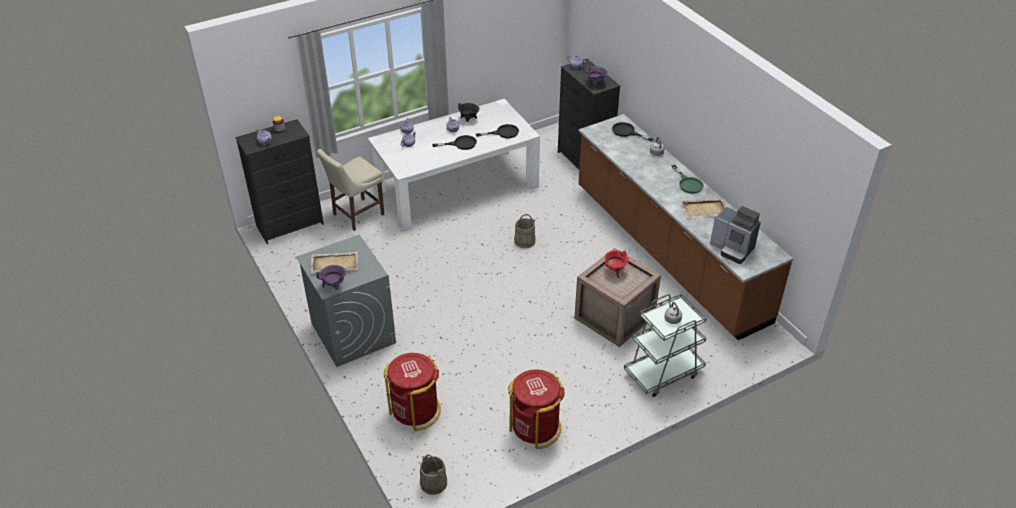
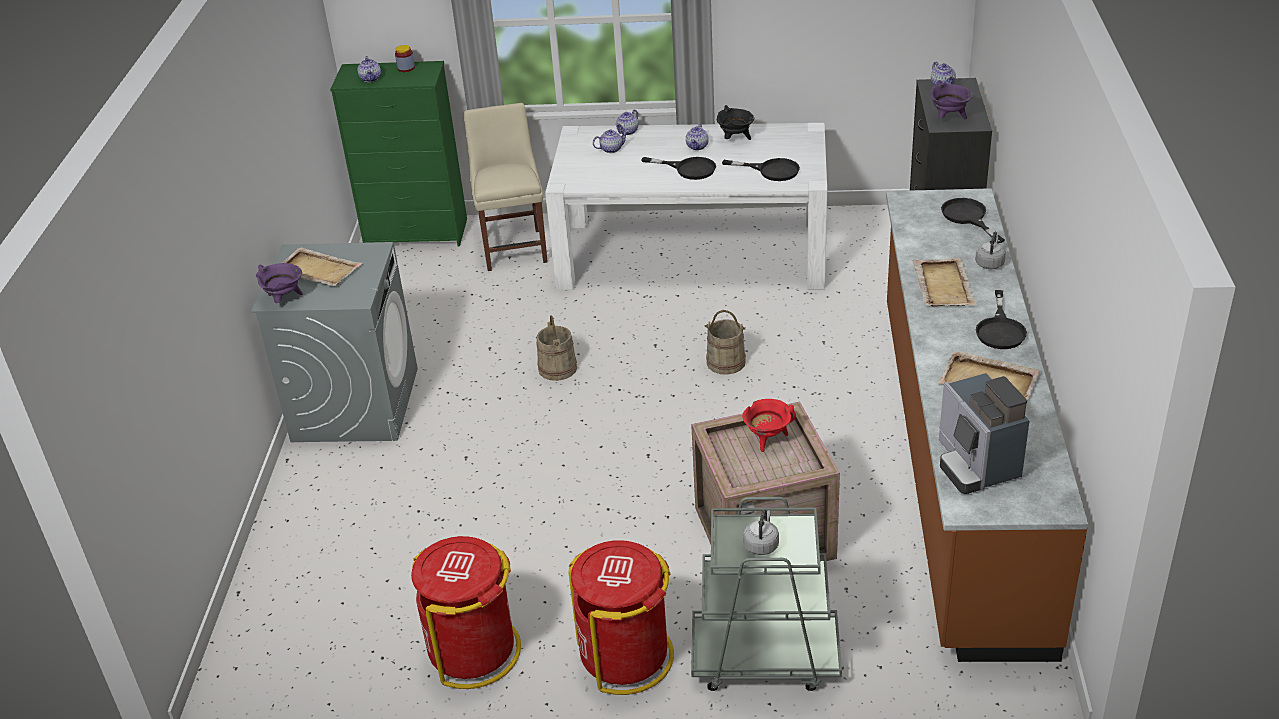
camera: 35 degrees right, 5 degrees down
black dresser [235,119,324,244] -> green dresser [330,61,467,247]
beige chair [317,149,384,231] -> beige chair turned 90 degrees clockwise [464,103,548,271]
red trash can [384,353,441,431] -> red trash can moved to [569,540,674,695]
beige bucket [420,454,447,495] -> beige bucket moved to [536,315,577,381]
green frying pan [672,165,704,194] -> black frying pan [976,290,1027,349]
none -> beige tray [912,258,977,306]

